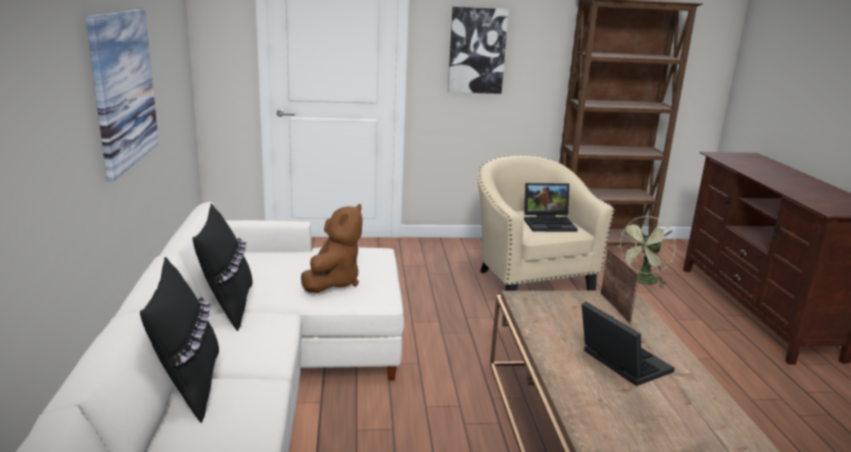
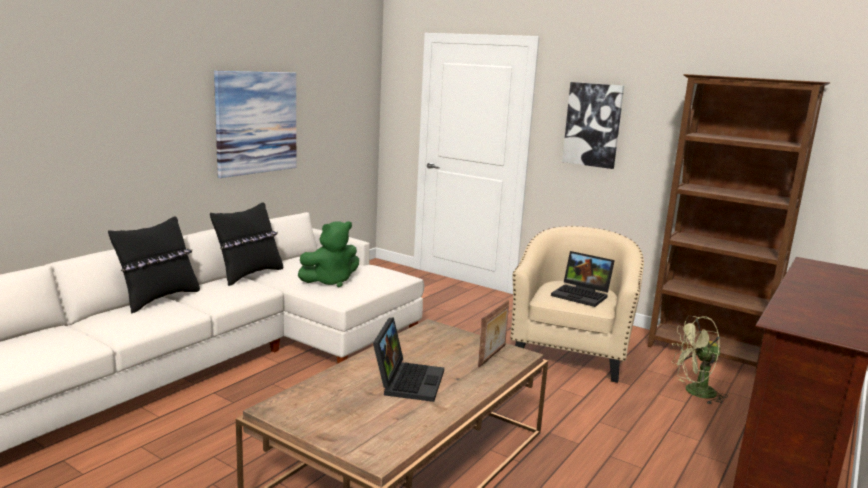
camera: 40 degrees right, 5 degrees down
brown plush toy [301,204,363,293] -> green plush toy [298,221,359,287]

